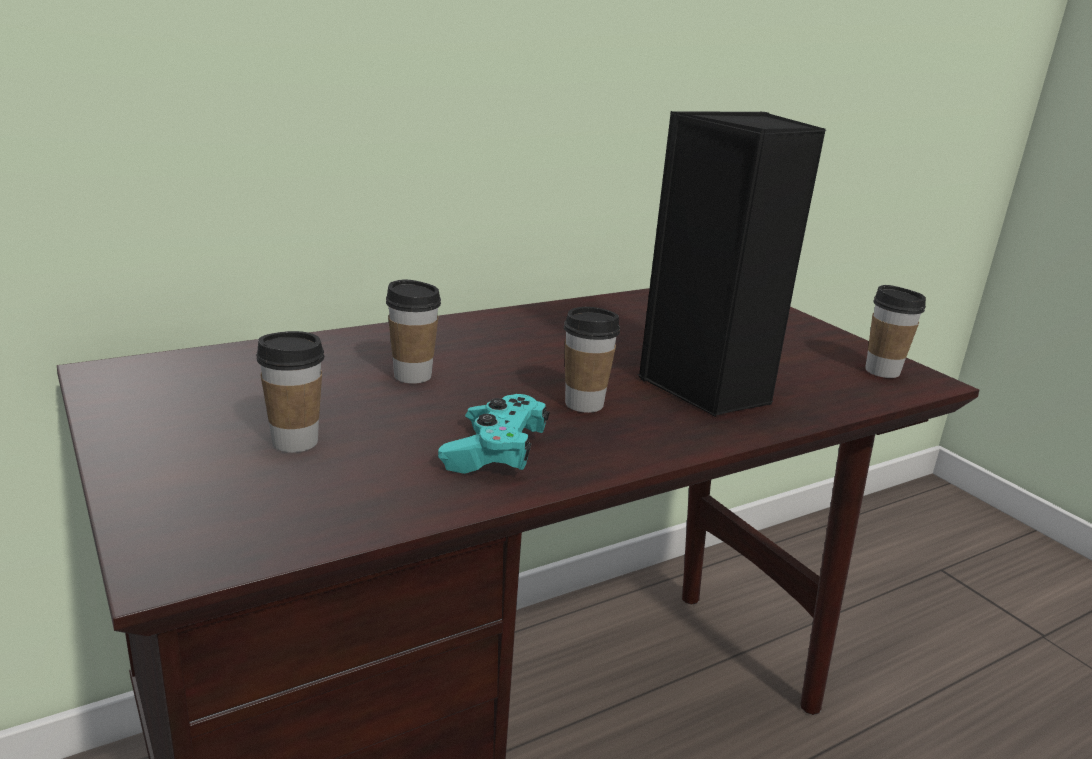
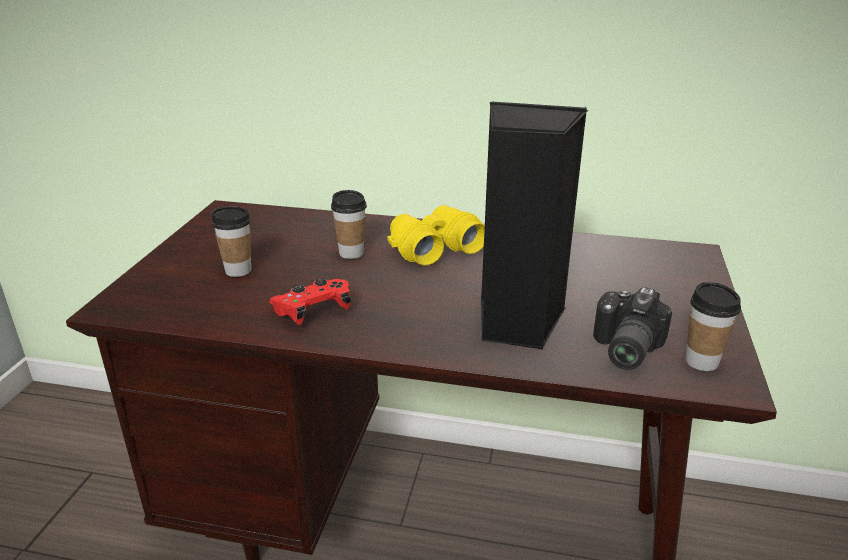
camera: 45 degrees right, 5 degrees up
turquoise game controller [438,394,550,474] -> red game controller [269,278,351,325]
cup [564,307,620,413] -> none
none -> yellow binoculars [387,205,485,266]
none -> camera [593,287,672,370]

